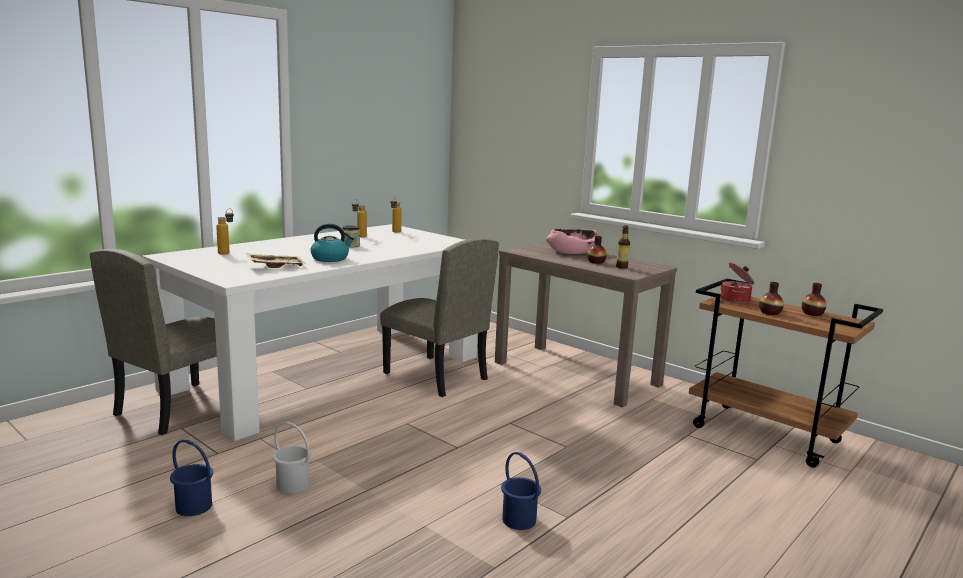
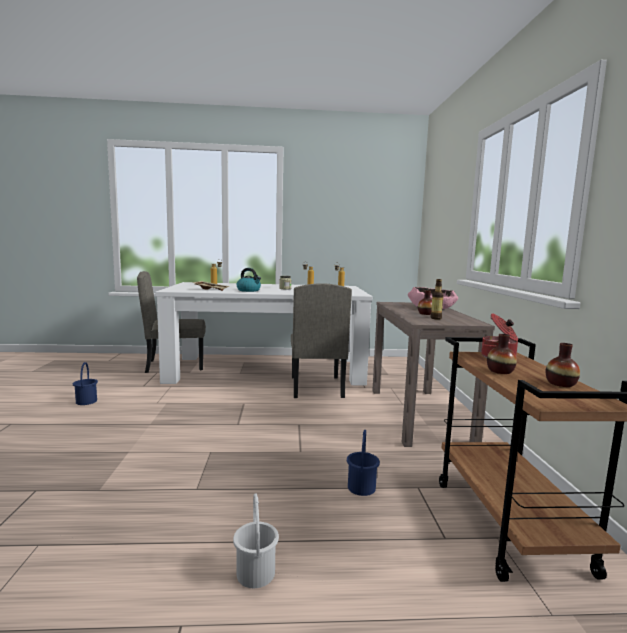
camera: 45 degrees right, 5 degrees down
white bucket [273,422,311,494] -> white bucket moved to [233,494,279,588]
blue bucket [501,452,541,530] -> blue bucket moved to [347,430,380,496]

